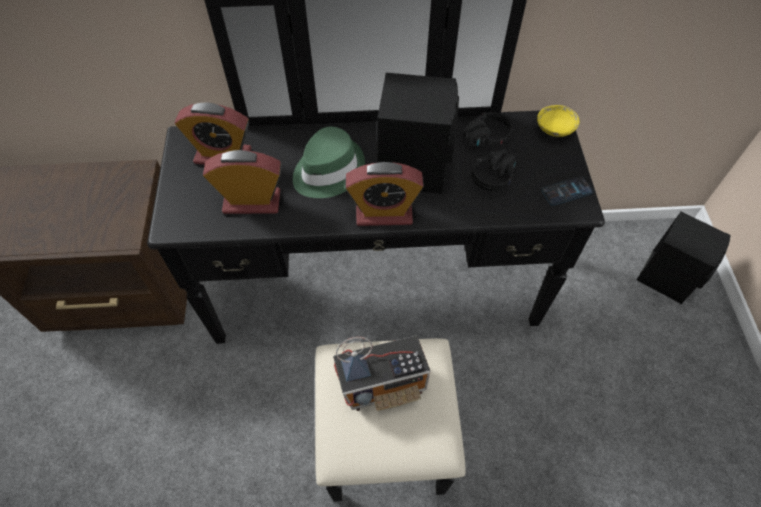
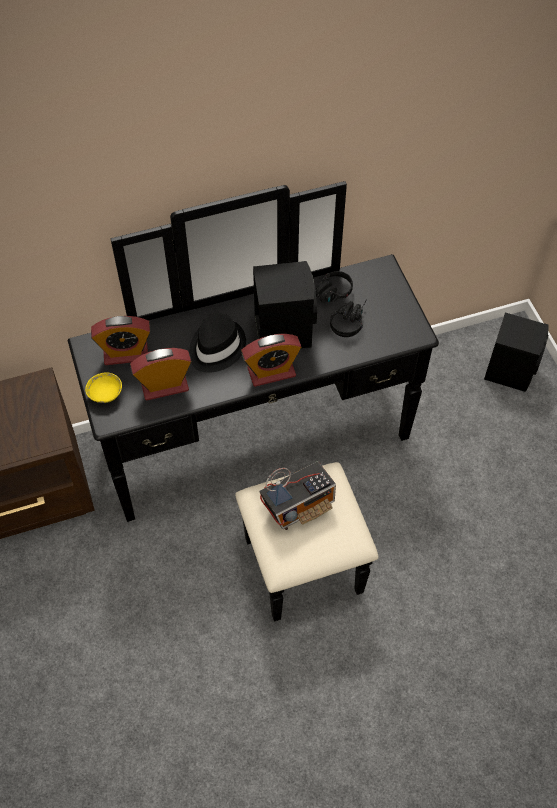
camera: 15 degrees left, 0 degrees up
green hat [293,127,365,198] -> black hat [189,313,246,373]
yellow bowl [537,105,580,137] -> yellow bowl moved to [85,372,122,403]
phone [541,176,594,206] -> none

